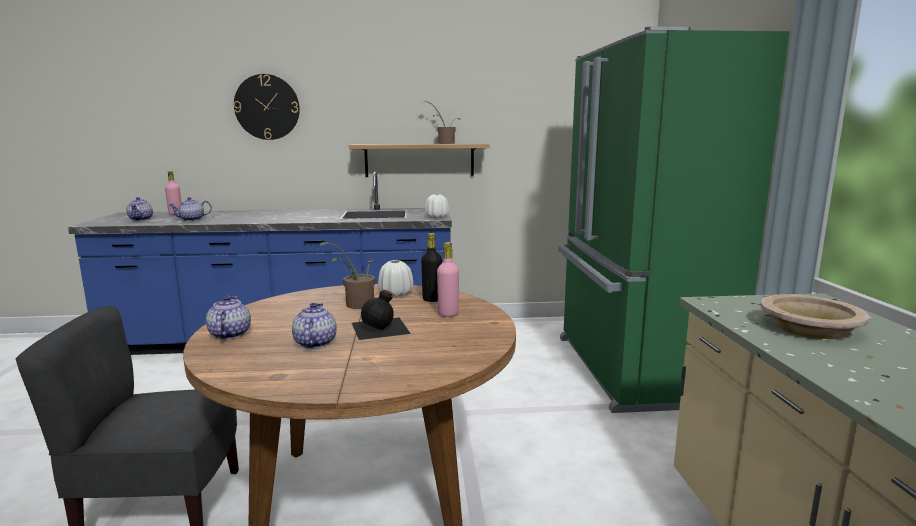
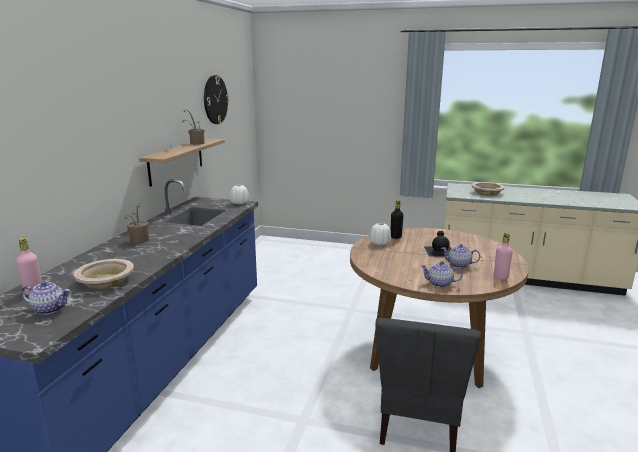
camera: 70 degrees left, 5 degrees up
teapot [169,197,212,221] -> beige bowl [74,259,134,289]
wall clock [234,74,300,140] -> wall clock moved to [204,75,229,124]
potted plant [319,242,375,309] -> potted plant moved to [125,203,149,244]
pink bottle [437,242,459,317] -> pink bottle moved to [494,232,513,280]
green fridge [558,27,790,413] -> none

